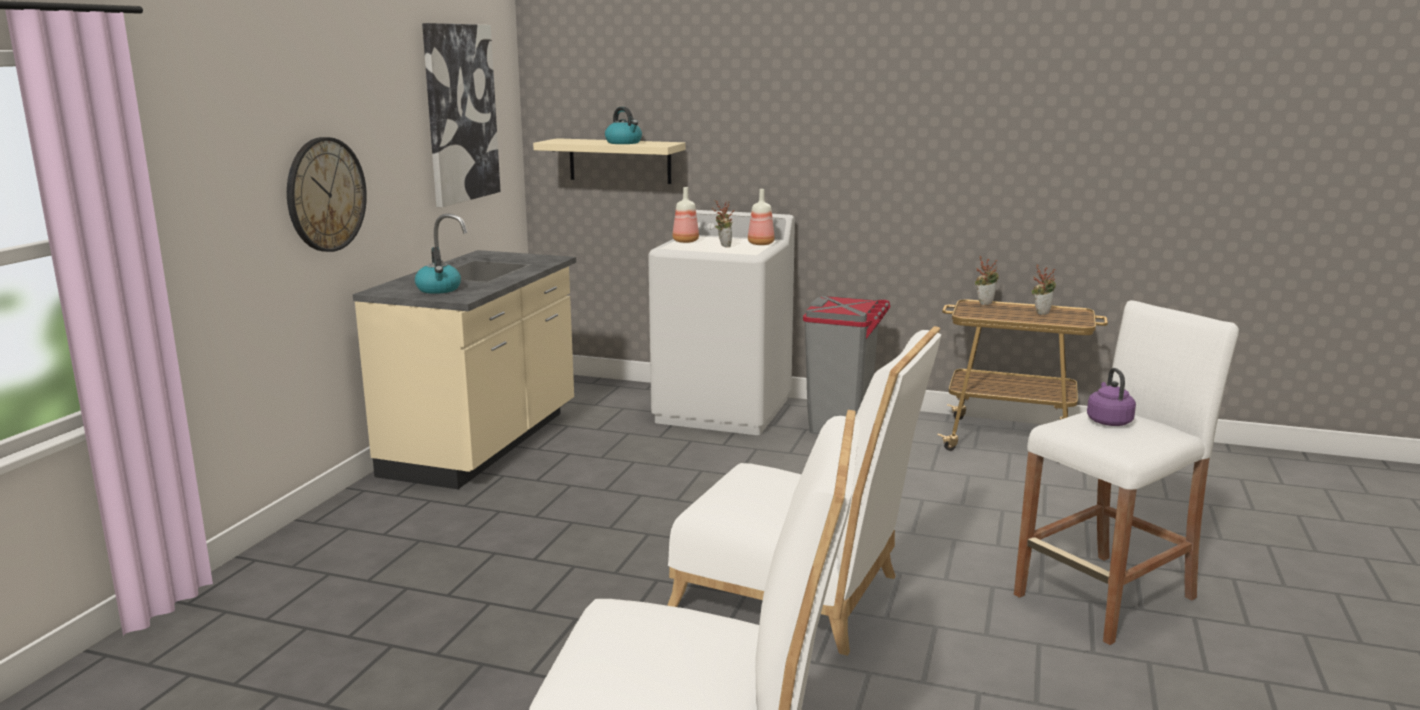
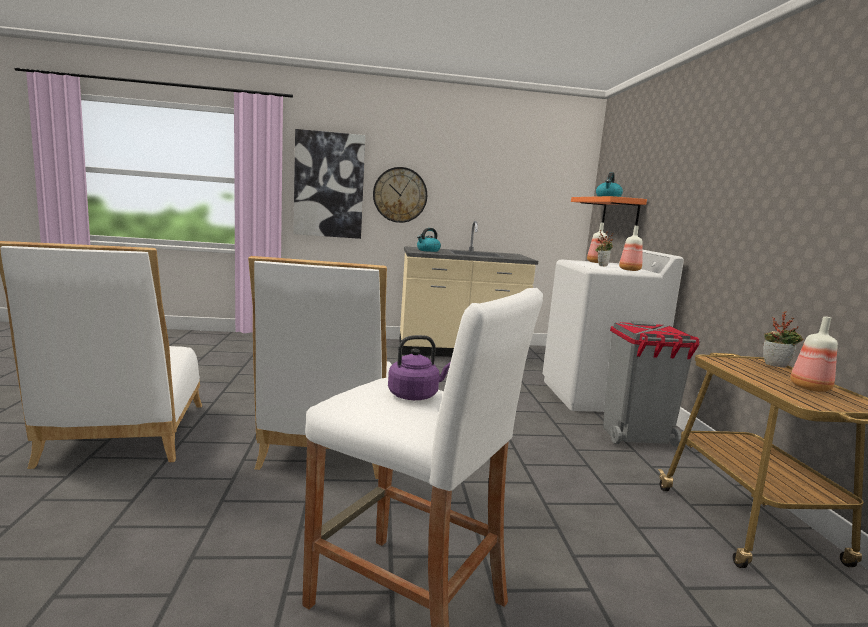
camera: 65 degrees right, 5 degrees down
picture [422,23,501,207] -> picture moved to [293,129,366,239]
beige shelf [533,138,686,184] -> orange shelf [571,196,647,226]
potted plant [1032,264,1056,315] -> bottle [790,316,838,392]

